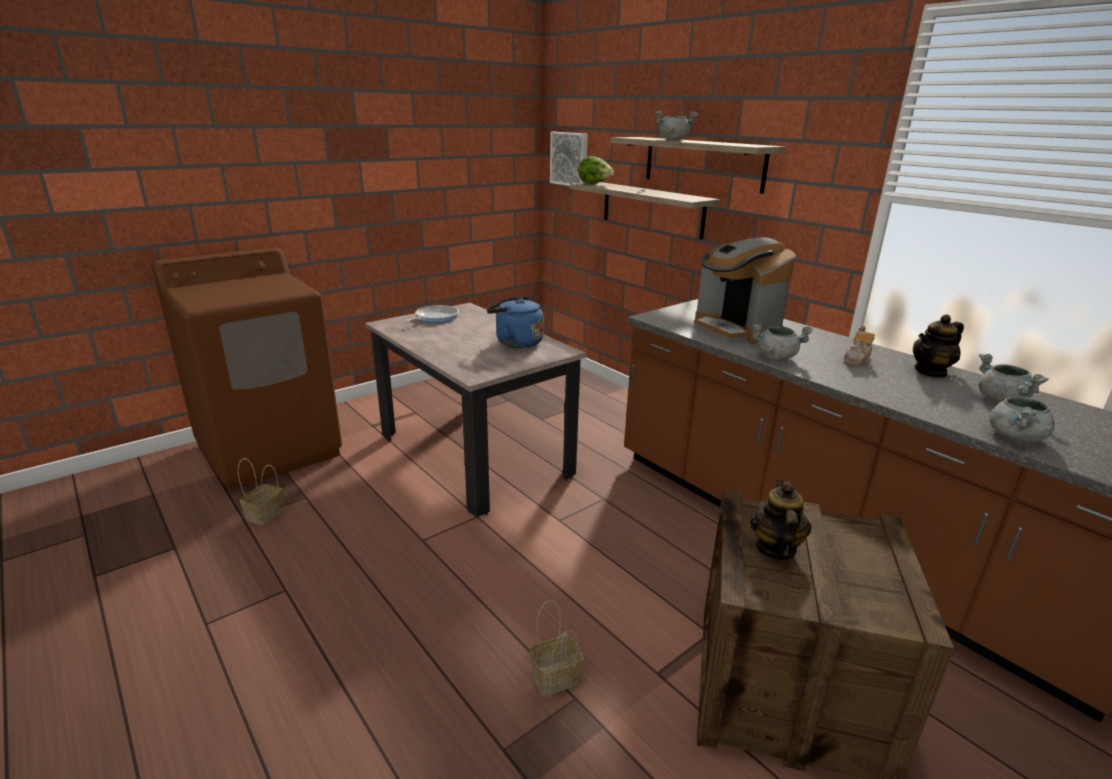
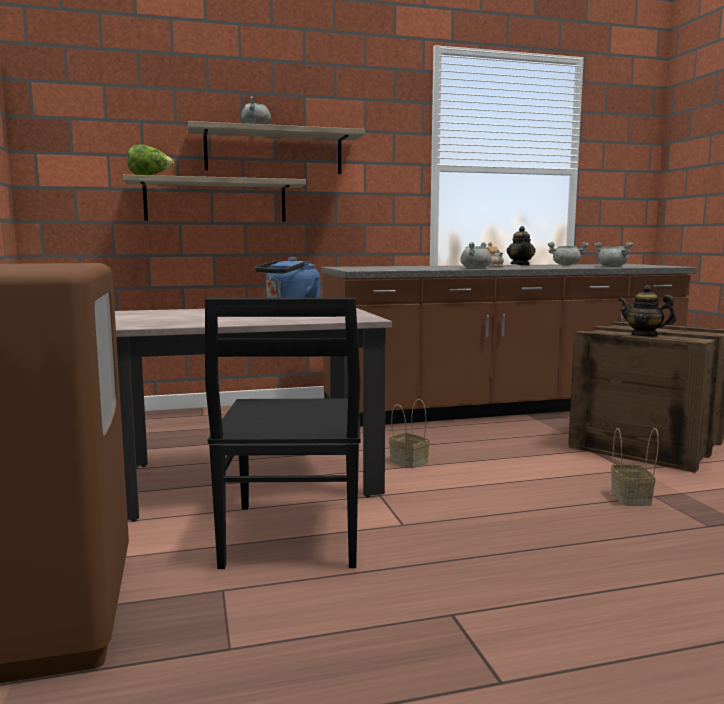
camera: 65 degrees left, 15 degrees down
basket [238,458,285,525] -> basket moved to [389,399,430,468]
frying pan [405,305,459,323] -> none
picture [550,132,588,186] -> none
coffee machine [694,237,796,344] -> none
none -> black chair [205,298,360,569]

